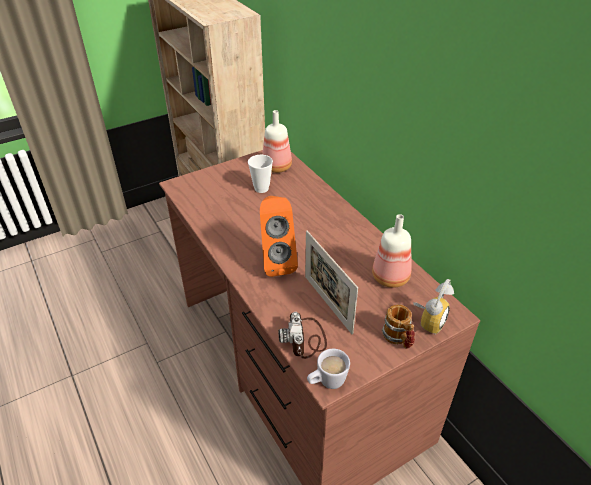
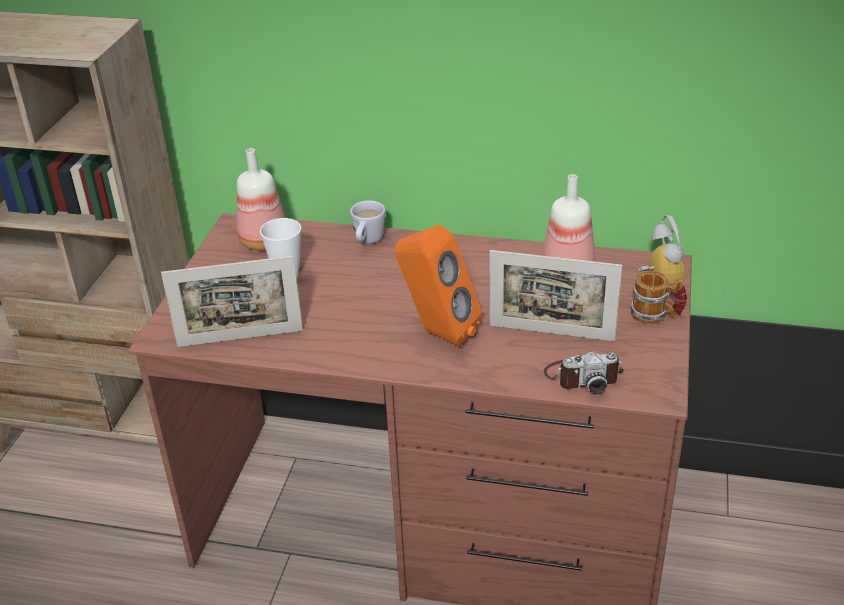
camera: 45 degrees left, 5 degrees down
camera [278,312,327,359] -> camera turned 45 degrees counterclockwise [544,352,624,394]
white mug [307,349,350,389] -> white mug moved to [350,200,386,244]
none -> picture frame [161,256,303,347]

